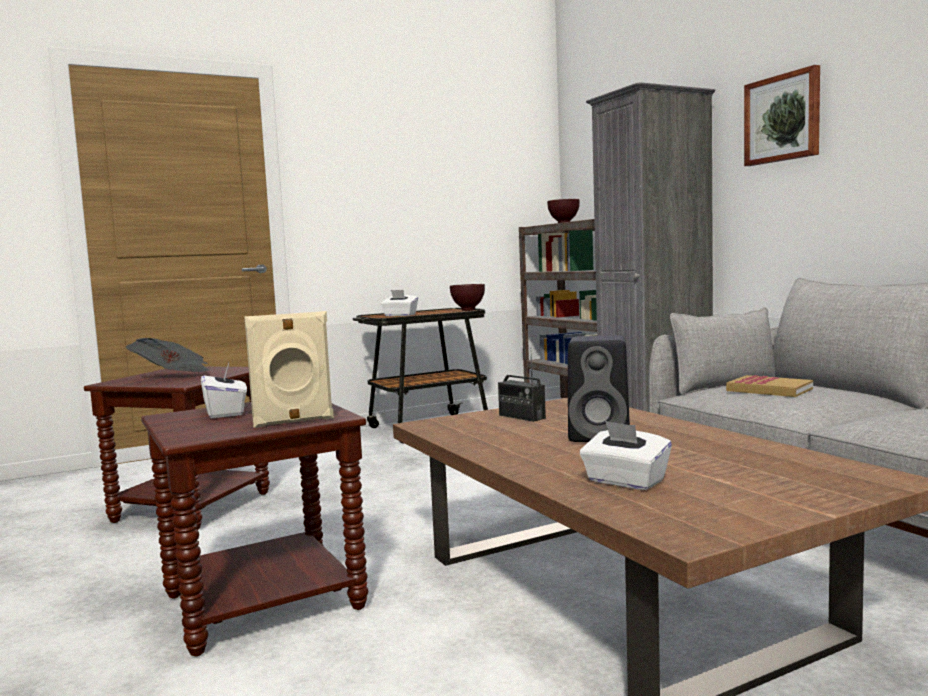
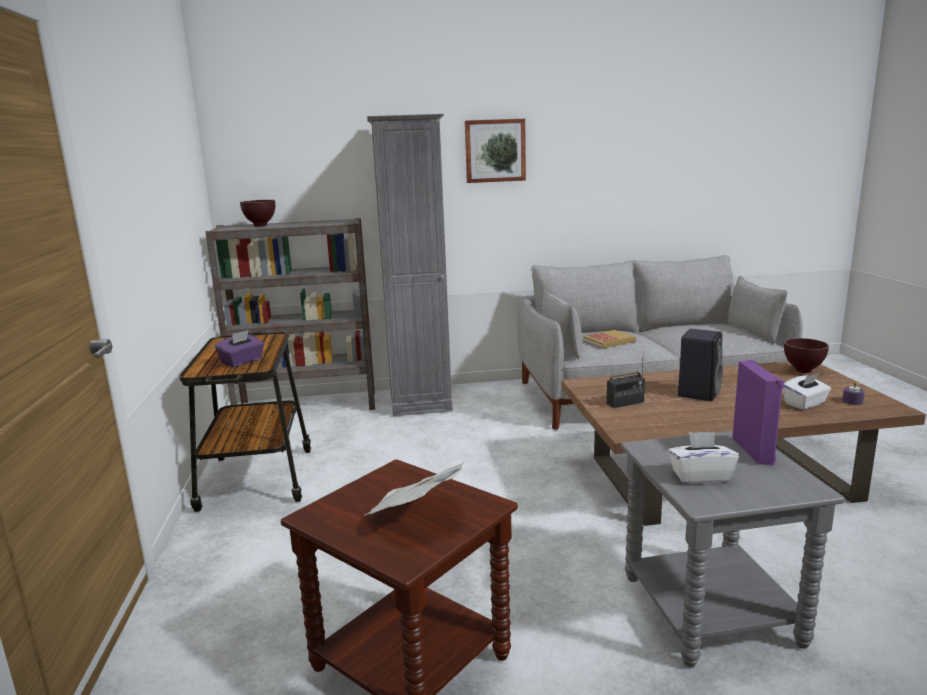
camera: 70 degrees left, 10 degrees up
brown side table [141,402,368,656] -> grey side table [621,431,845,668]
beige speaker [244,311,334,428] -> purple speaker [732,360,784,465]
white tissue box [381,290,418,316] -> purple tissue box [215,330,264,367]
brown bowl [450,284,485,311] -> brown bowl moved to [784,338,829,373]
none -> purple candle [842,381,865,405]

